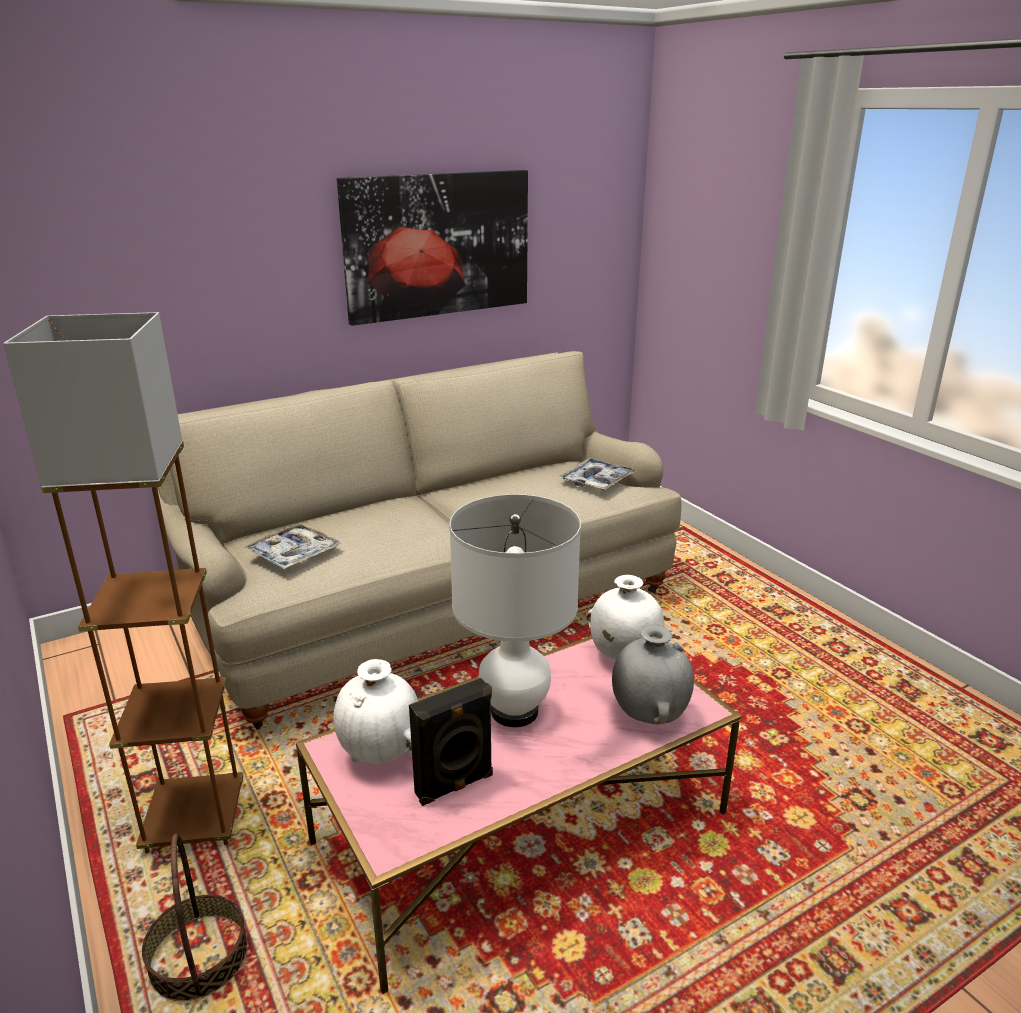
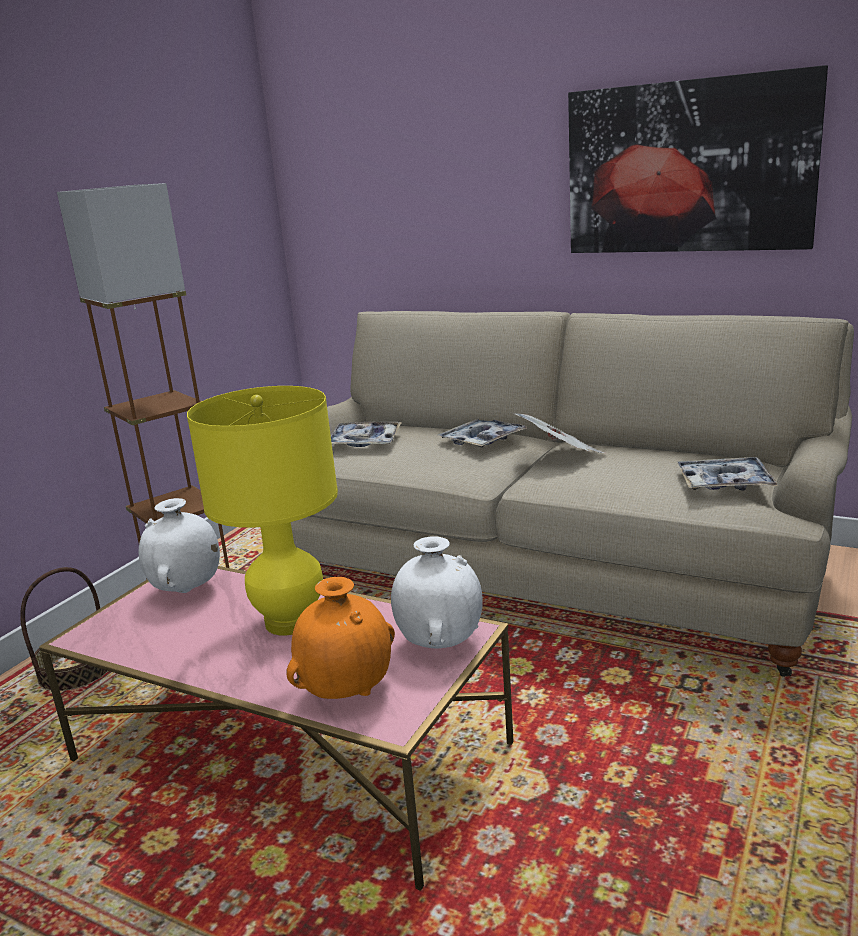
camera: 60 degrees right, 5 degrees down
black speaker [409,678,493,806] -> none
white table lamp [449,494,581,727] -> yellow table lamp [187,386,338,635]
grey vase [612,626,694,724] -> orange vase [286,577,395,699]
none -> tray [438,419,528,447]
none -> newspaper [512,413,605,453]

